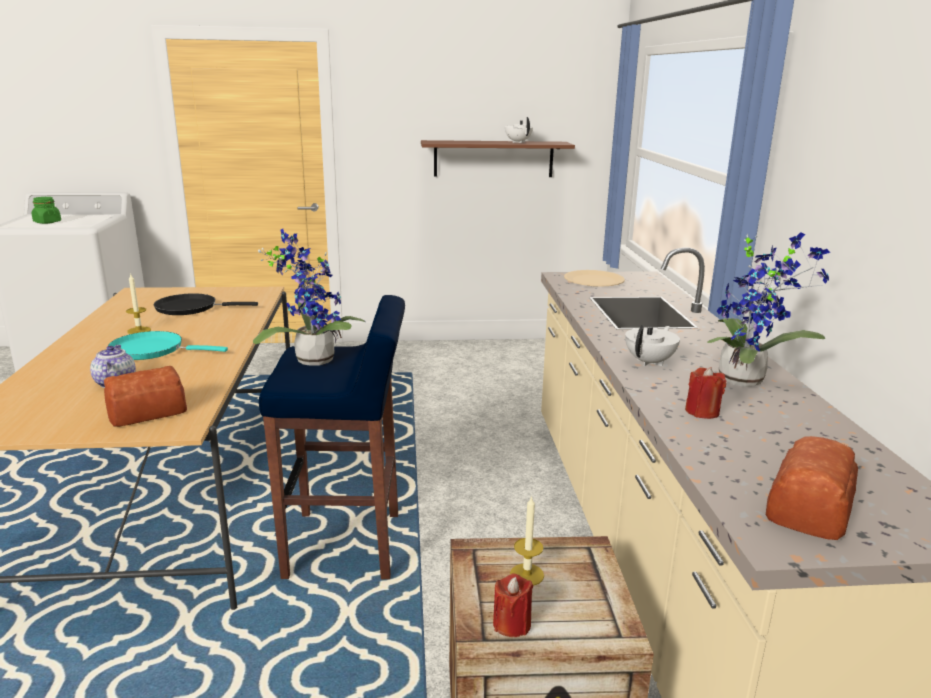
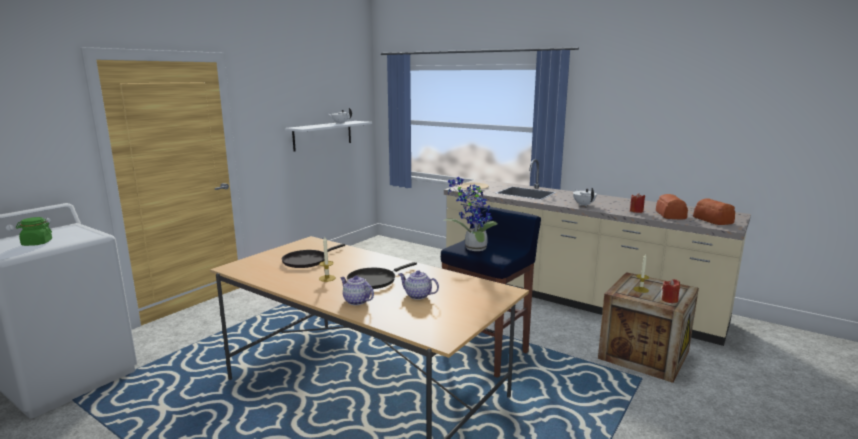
camera: 50 degrees left, 5 degrees down
bread [104,366,187,427] -> bread moved to [656,194,688,219]
turquoise frying pan [108,331,228,360] -> black frying pan [347,262,417,289]
brown shelf [421,140,575,177] -> white shelf [285,121,372,151]
potted plant [707,232,831,387] -> none
none -> teapot [340,275,374,305]

